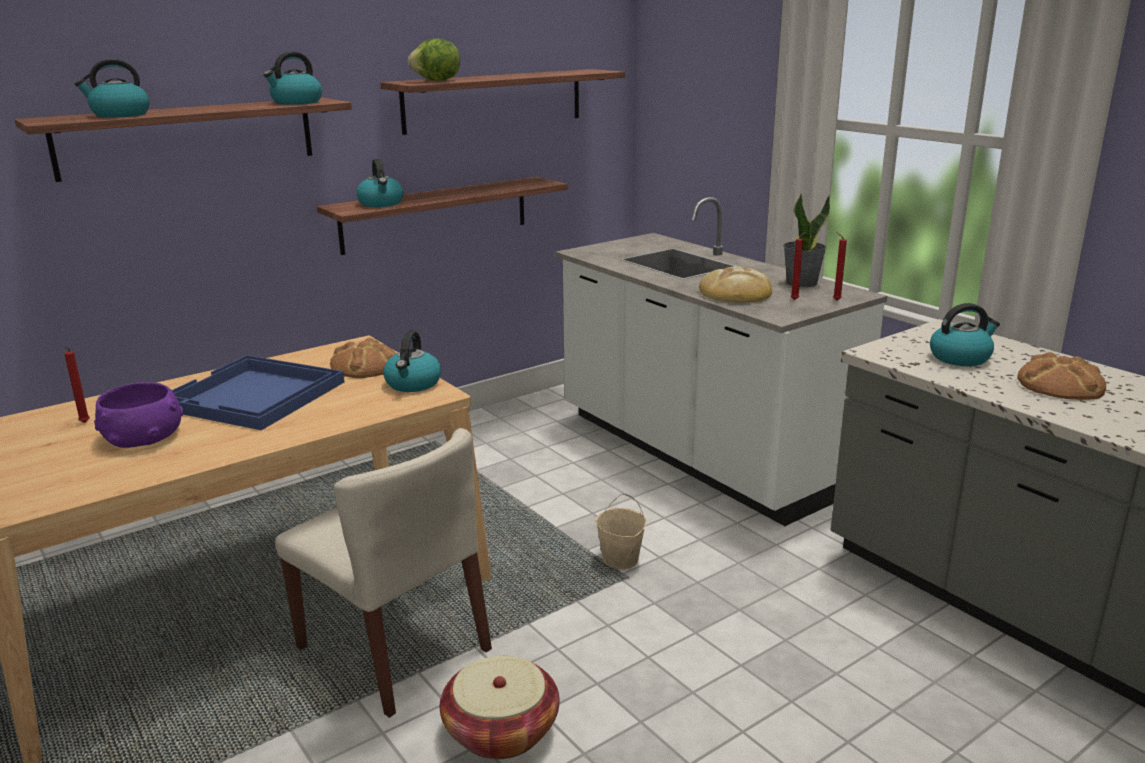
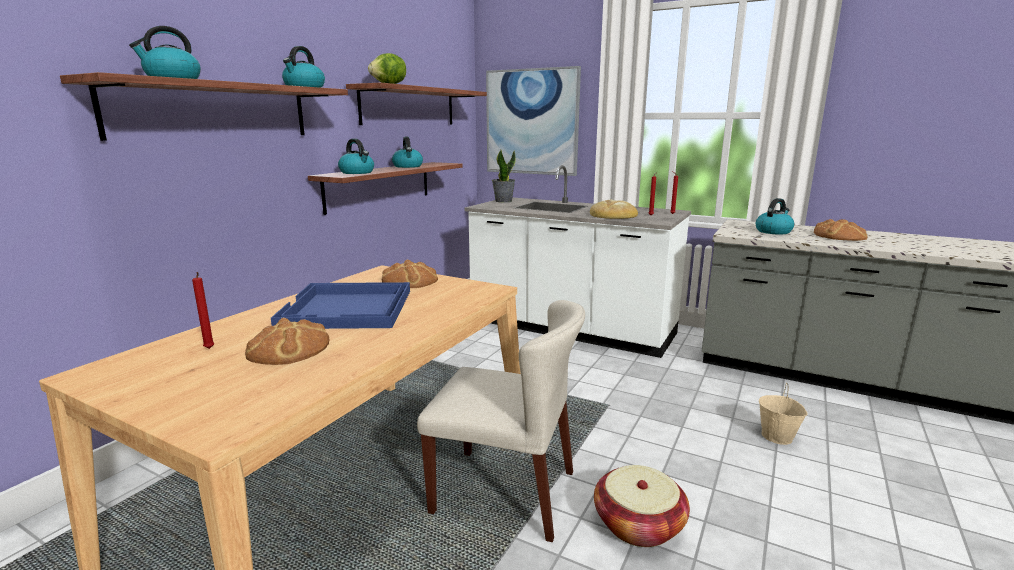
camera: 25 degrees left, 5 degrees down
purple bowl [94,382,183,448] -> bread [245,317,330,365]
kettle [383,331,441,392] -> kettle moved to [392,136,423,168]
beige bucket [596,493,646,570] -> beige bucket moved to [759,383,808,445]
potted plant [783,194,830,287] -> potted plant moved to [492,150,516,203]
none -> picture [486,66,581,176]

